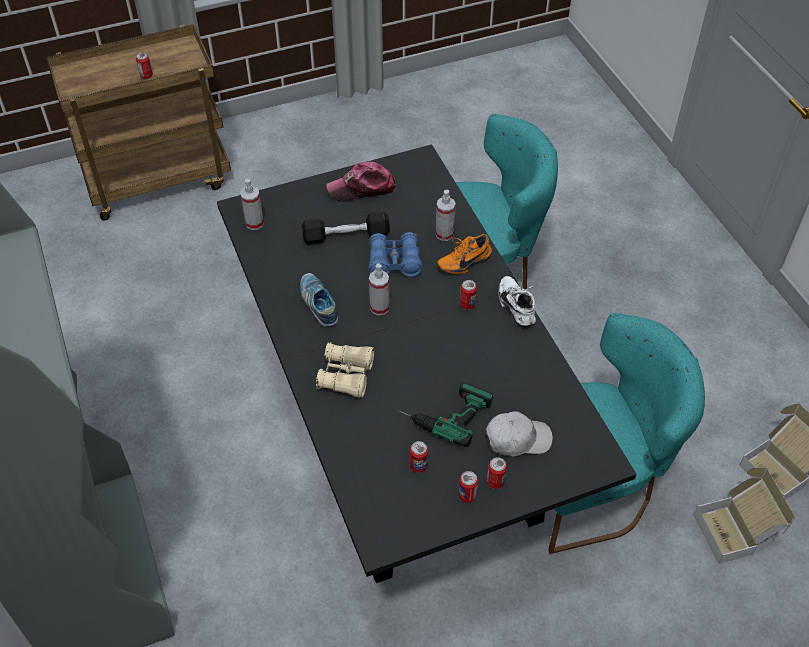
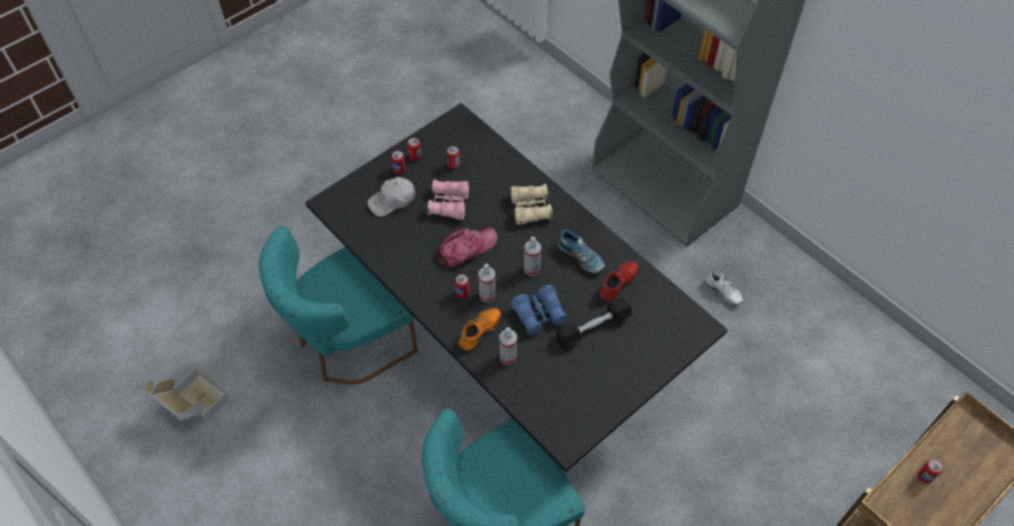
camera: 160 degrees right, 5 degrees up
spray bottle [240,179,264,230] -> spray bottle moved to [478,264,496,303]
cap [326,162,396,202] -> cap moved to [437,227,497,267]
power drill [399,382,493,447] -> pink binoculars [427,179,469,220]
white shoe [498,276,536,328] -> white shoe moved to [706,270,743,305]
cardboard box [694,467,795,564] -> none
none -> red shoe [599,261,638,302]

